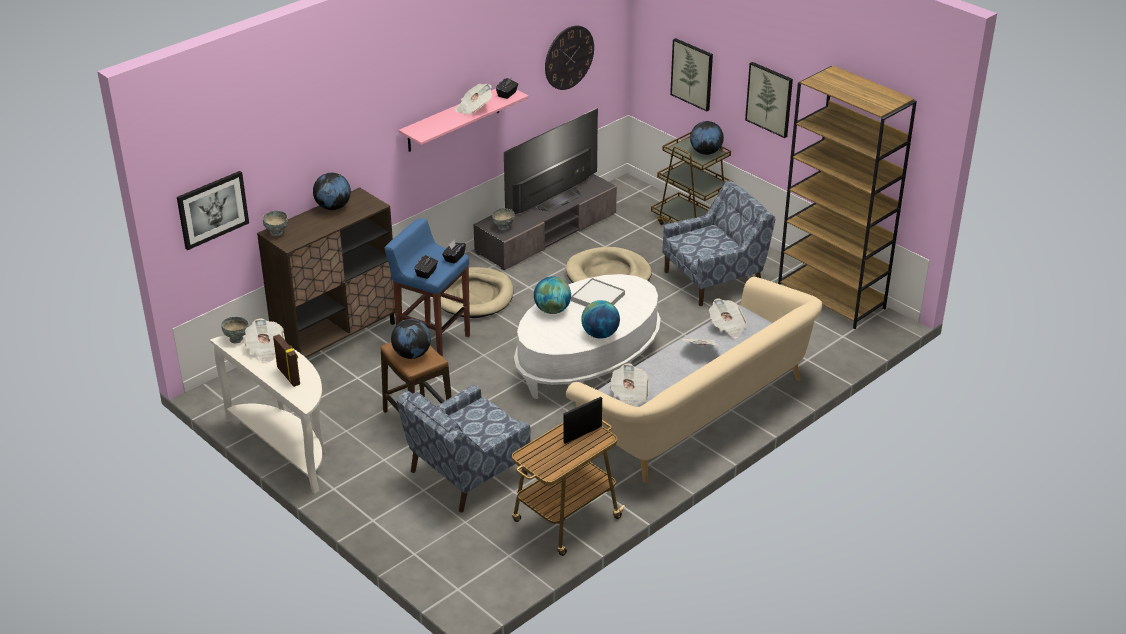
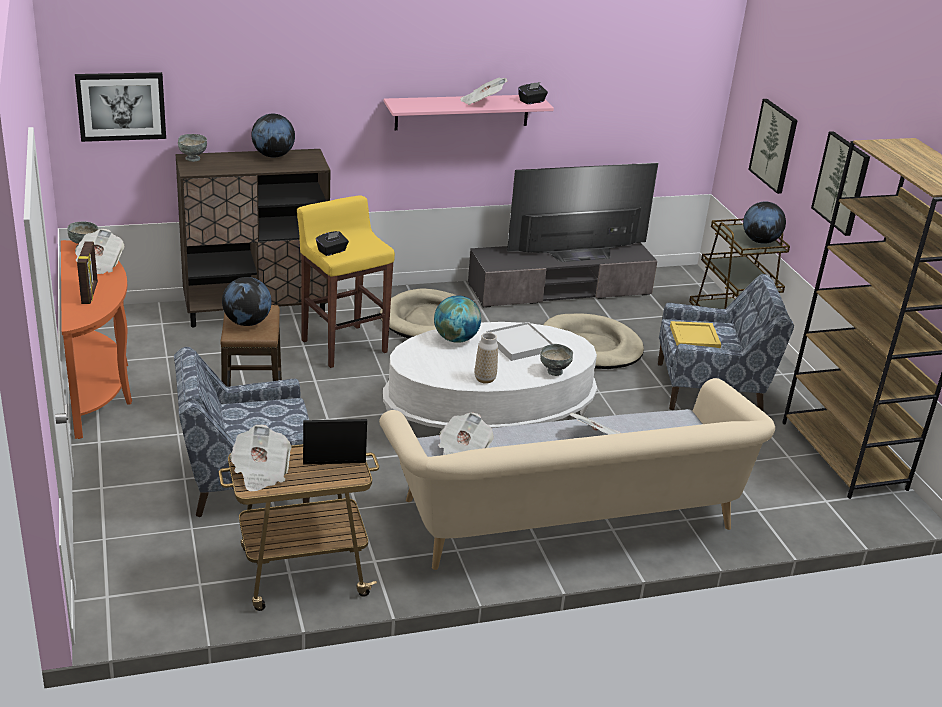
camera: 25 degrees right, 5 degrees down
white console table [210,335,326,493] -> orange console table [61,240,132,439]
blue stool [384,218,470,357] -> yellow stool [297,195,395,368]
black tissue box [442,240,466,264] -> none
grey bowl [492,208,515,230] -> grey bowl moved to [540,344,573,376]
wall clock [545,25,594,90] -> none
globe [581,300,620,339] -> vase [475,332,498,384]
newspaper [709,298,748,339] -> newspaper moved to [230,424,291,492]
none -> yellow tray [670,321,721,348]

